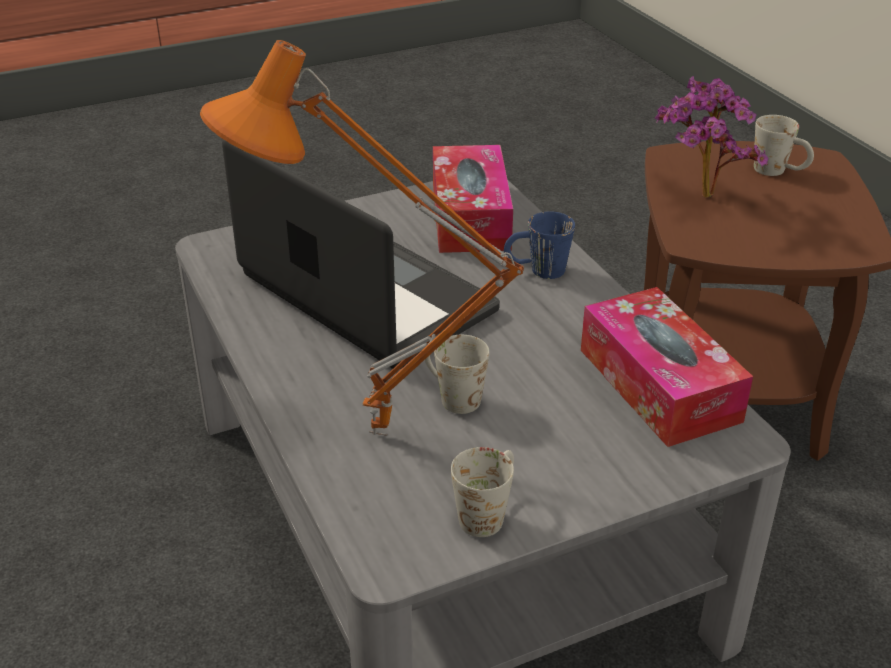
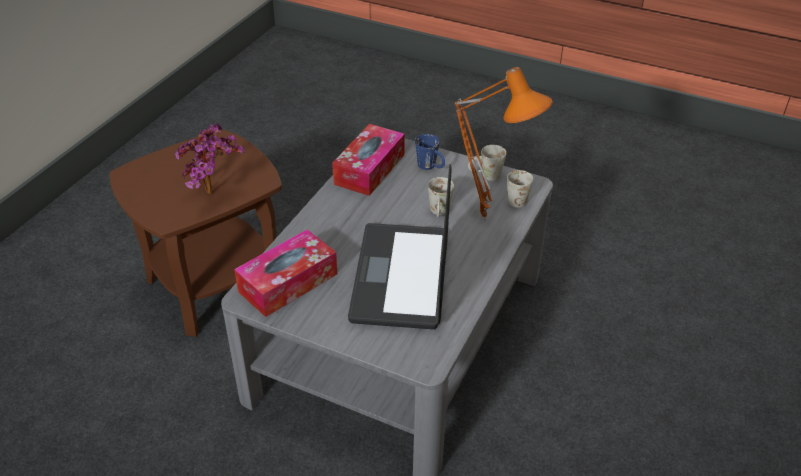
camera: 130 degrees left, 5 degrees up
blue mug [504,211,575,279] -> blue mug moved to [415,134,445,170]
white mug [754,115,814,176] -> white mug moved to [507,170,533,208]

